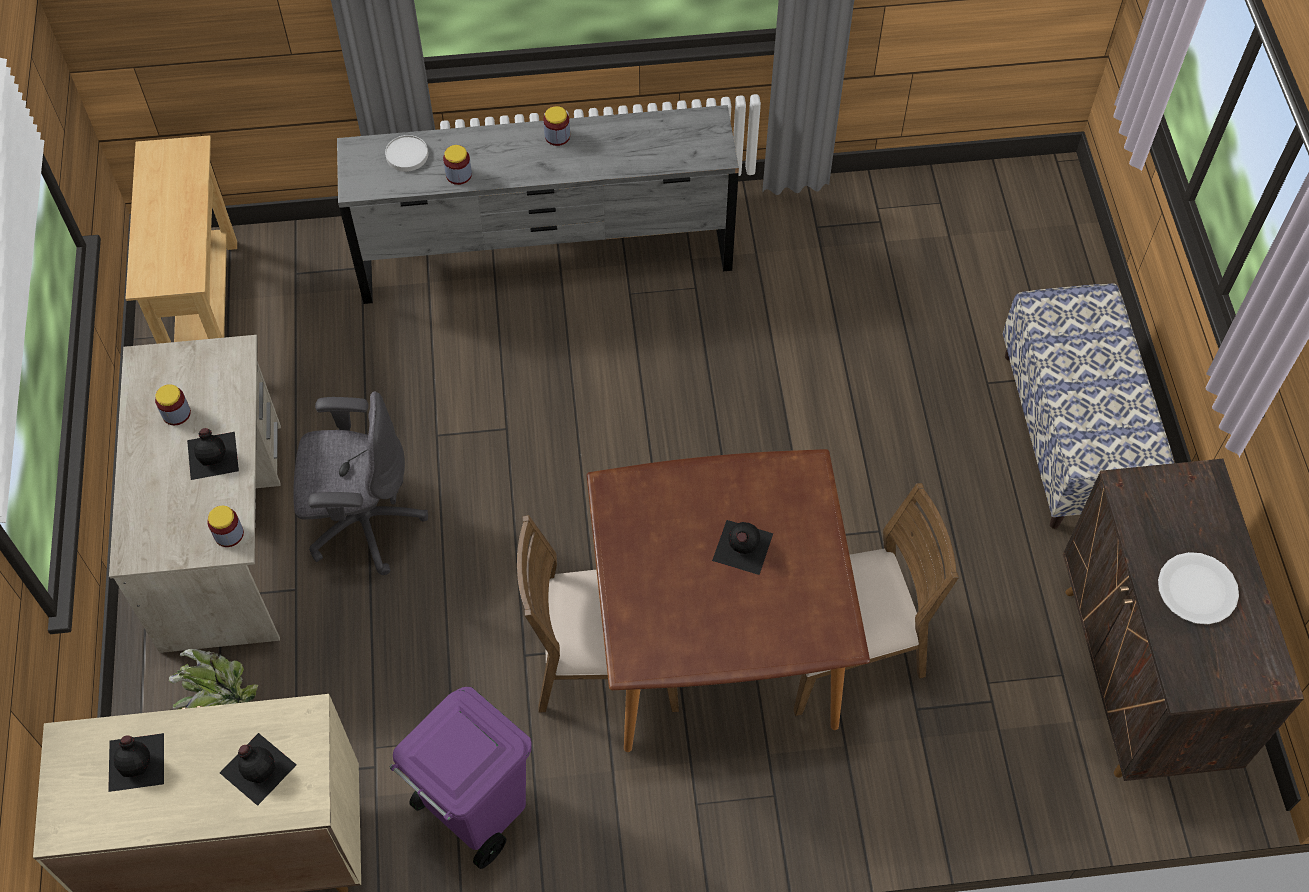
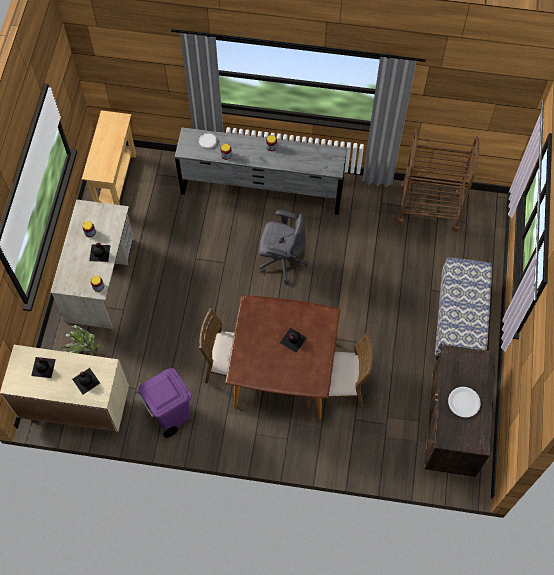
camera: 15 degrees right, 5 degrees up
grey office chair [293,392,428,575] -> grey office chair moved to [259,210,309,284]
none -> brown cart [396,129,479,232]

